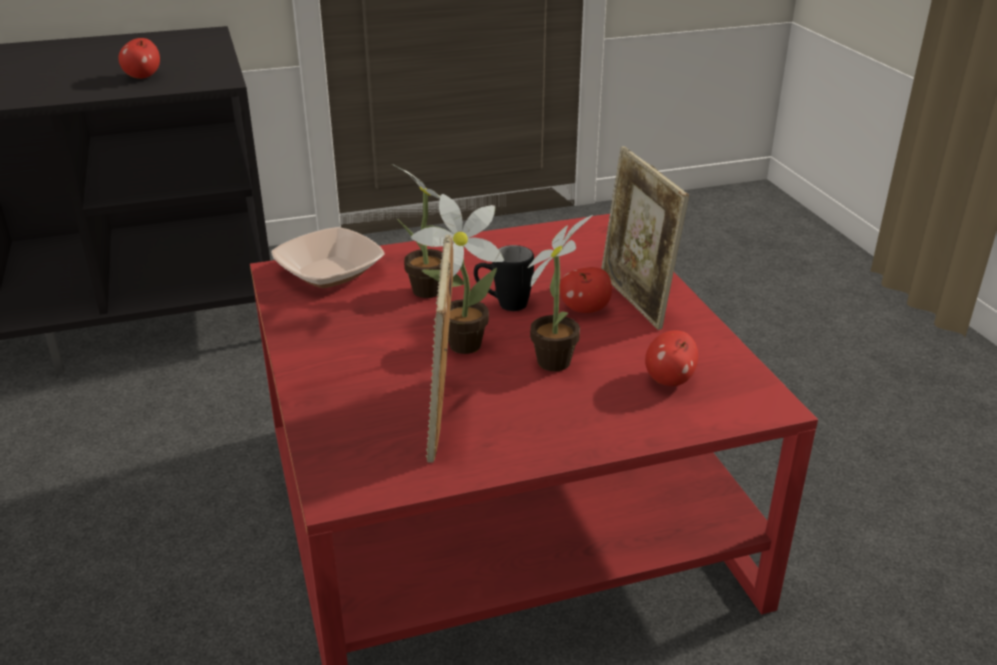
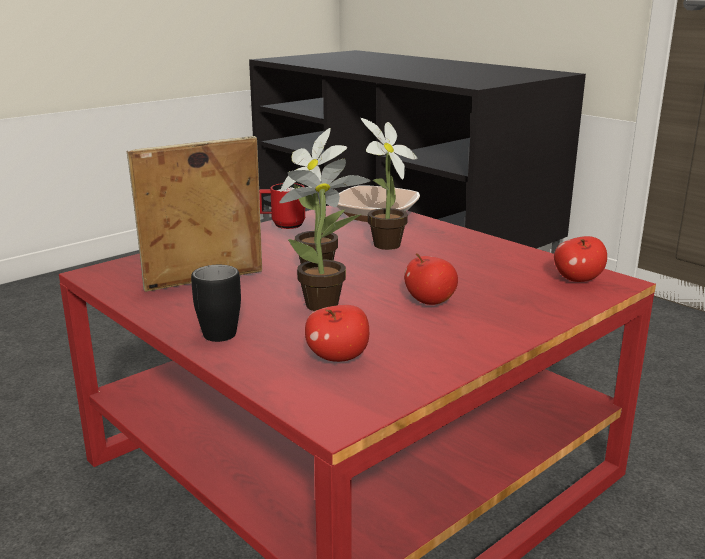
camera: 65 degrees right, 10 degrees down
apple [118,38,160,79] -> apple moved to [554,236,607,282]
black mug [474,245,534,311] -> black mug moved to [191,265,241,342]
picture frame [601,146,689,330] -> none
none -> red mug [259,183,305,229]

